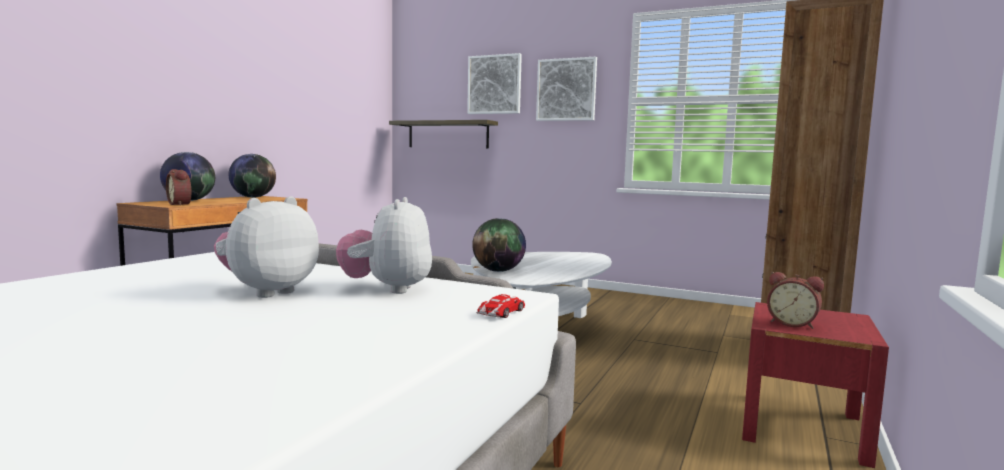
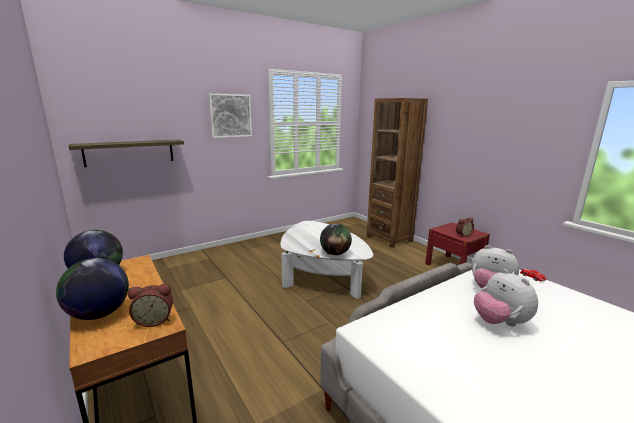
camera: 60 degrees left, 10 degrees up
picture [467,53,522,114] -> none

